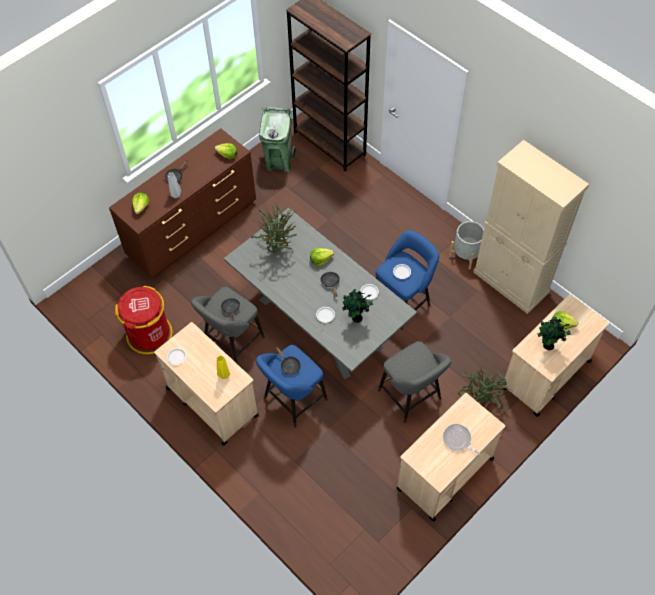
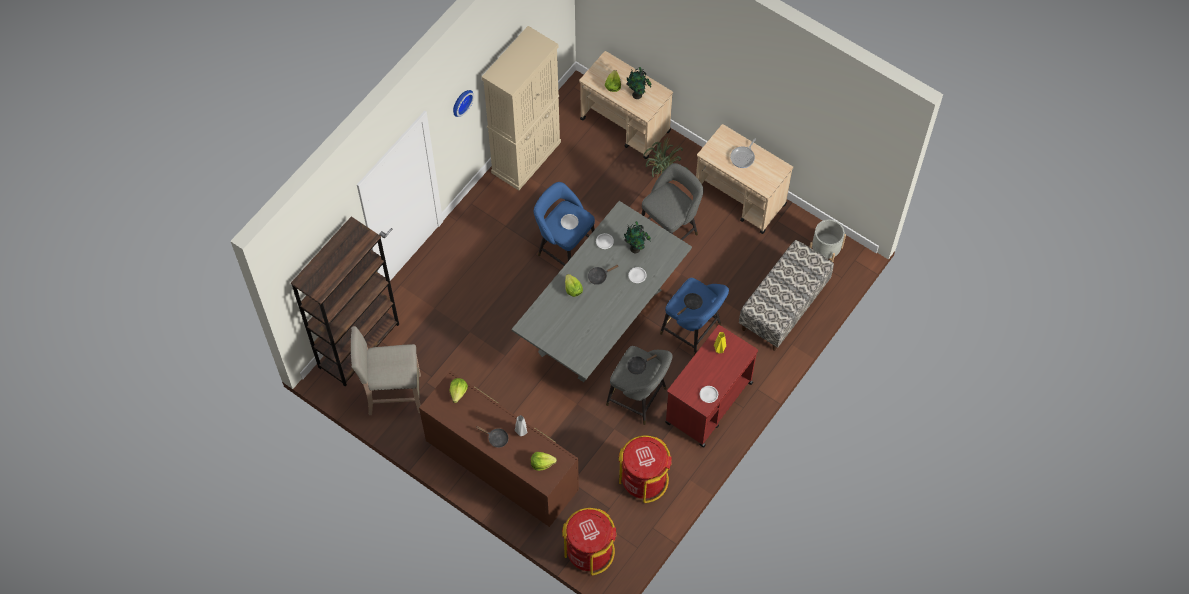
camera: 100 degrees left, 5 degrees up
beige cart [154,322,259,446] -> red cart [665,325,758,447]
potted plant [251,203,297,254] -> none
green trash can [259,107,296,172] -> beige stool [350,326,421,415]
grey planter [449,221,484,270] -> grey planter moved to [810,220,846,262]
none -> wall clock [453,90,474,117]
none -> red trash can [562,508,617,576]
none -> bench [739,240,834,351]

